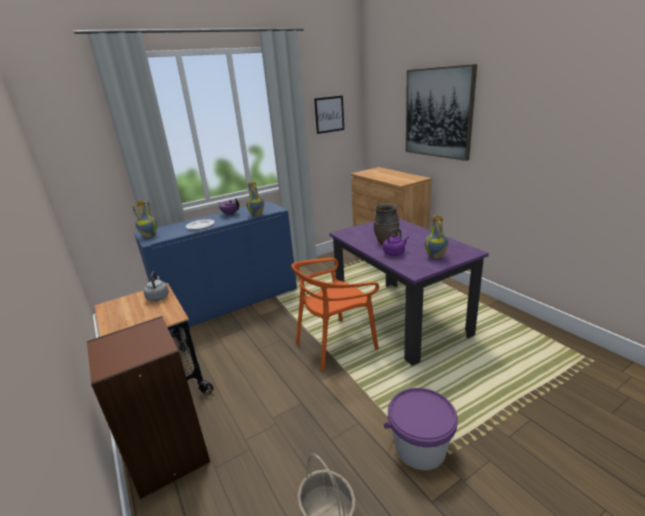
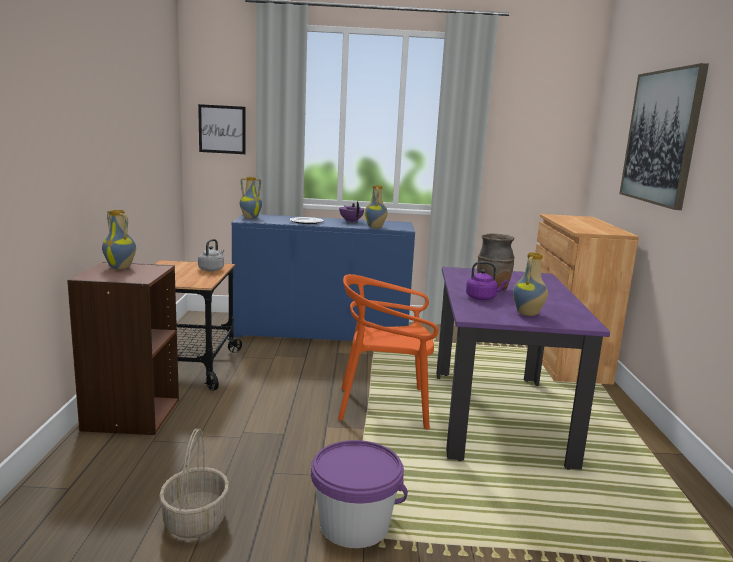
camera: 30 degrees right, 10 degrees down
picture [314,96,344,134] -> picture moved to [198,104,245,154]
none -> vase [102,210,136,269]

